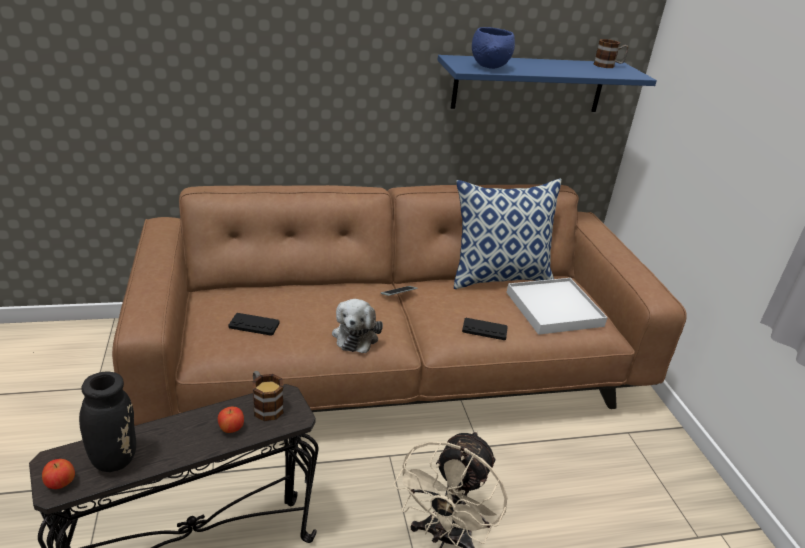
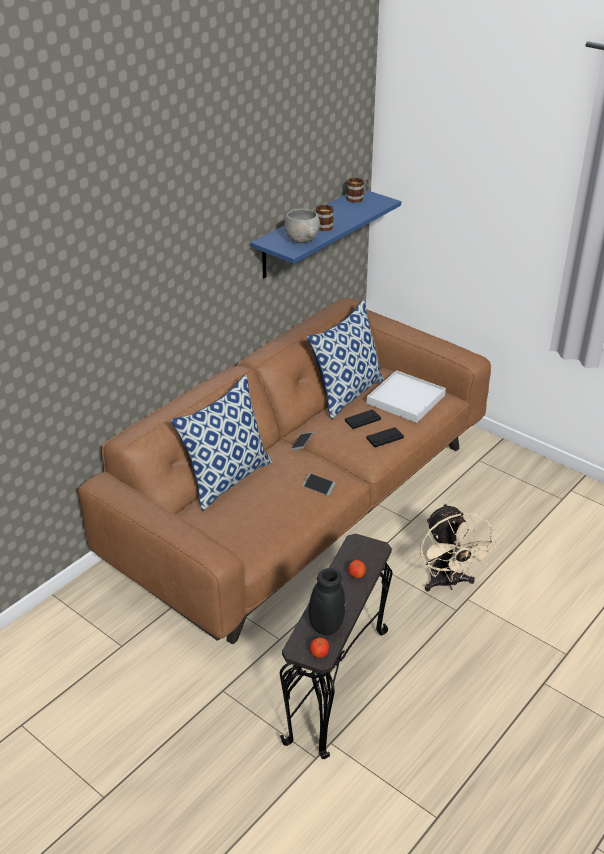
camera: 35 degrees left, 5 degrees up
black game controller [228,313,280,336] -> black game controller moved to [345,410,381,429]
mug [252,371,284,421] -> mug moved to [309,205,334,231]
plush toy [332,299,383,353] -> phone [302,473,336,496]
blue bowl [472,27,515,69] -> grey bowl [285,208,320,243]
none -> pillow [171,374,273,511]

